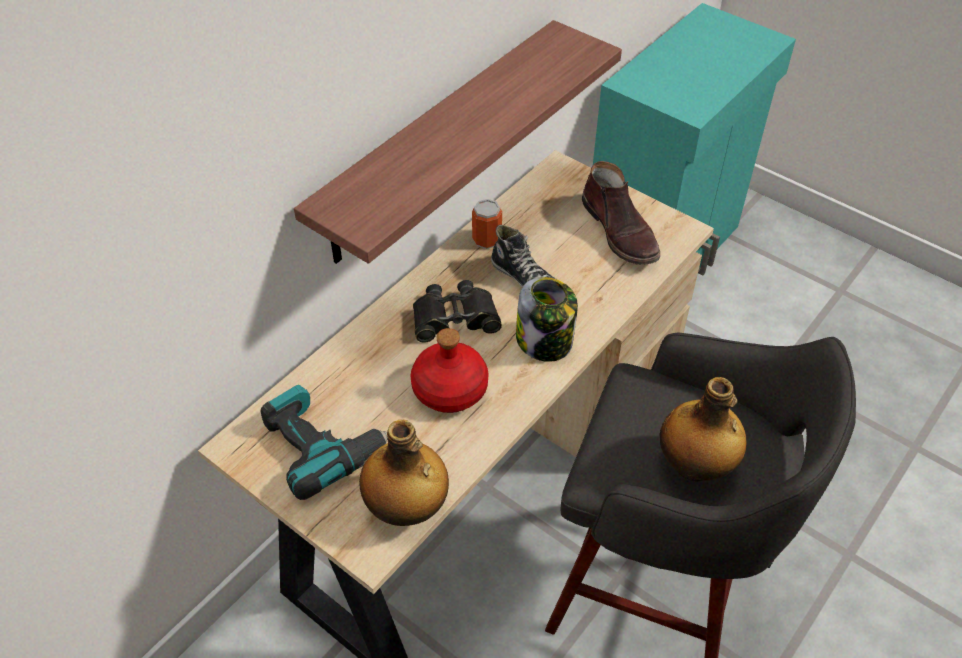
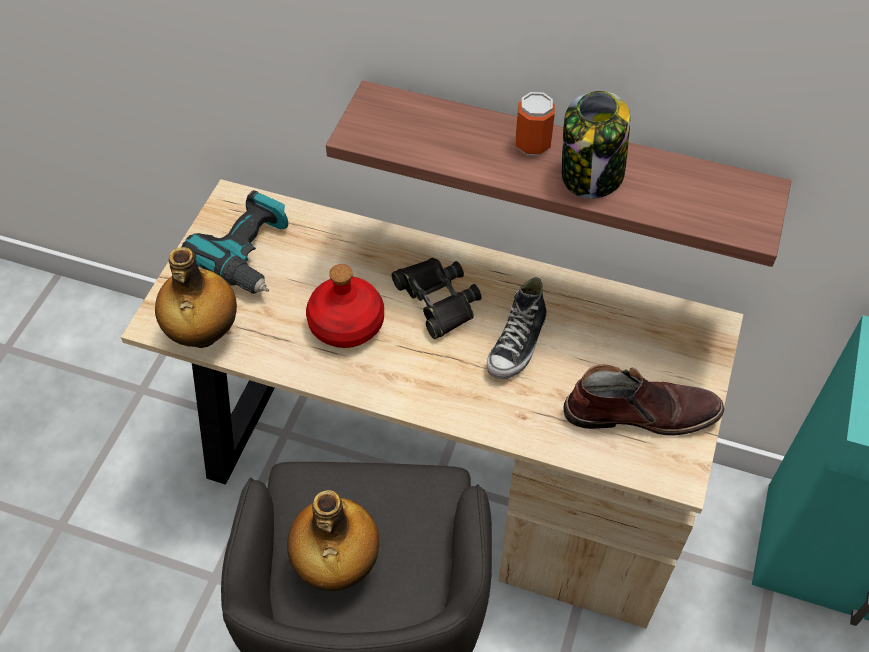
camera: 70 degrees right, 5 degrees up
can [472,199,502,249] -> can moved to [516,92,555,156]
jar [516,277,578,362] -> jar moved to [562,91,630,199]
brown boot [582,161,660,265] -> brown boot turned 135 degrees counterclockwise [563,365,724,436]

